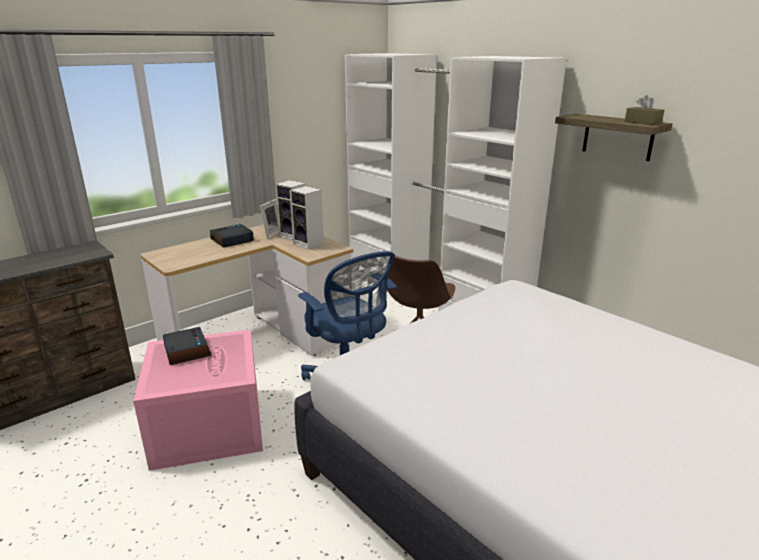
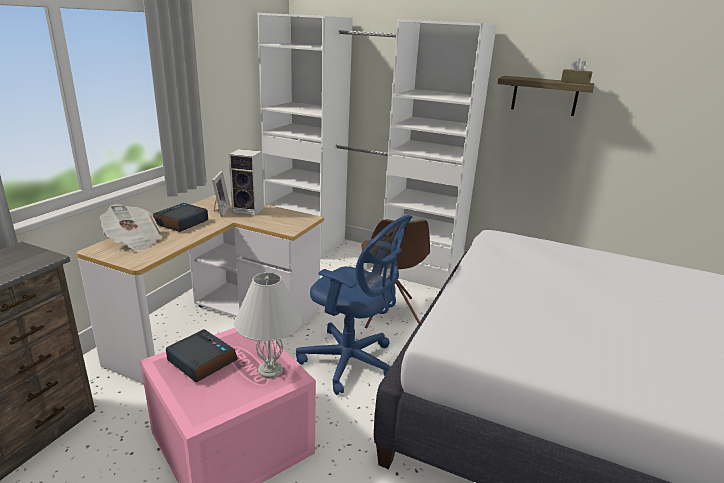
camera: 25 degrees left, 0 degrees up
speaker [289,186,324,250] -> none
none -> newspaper [100,204,162,252]
none -> white table lamp [234,272,303,379]

